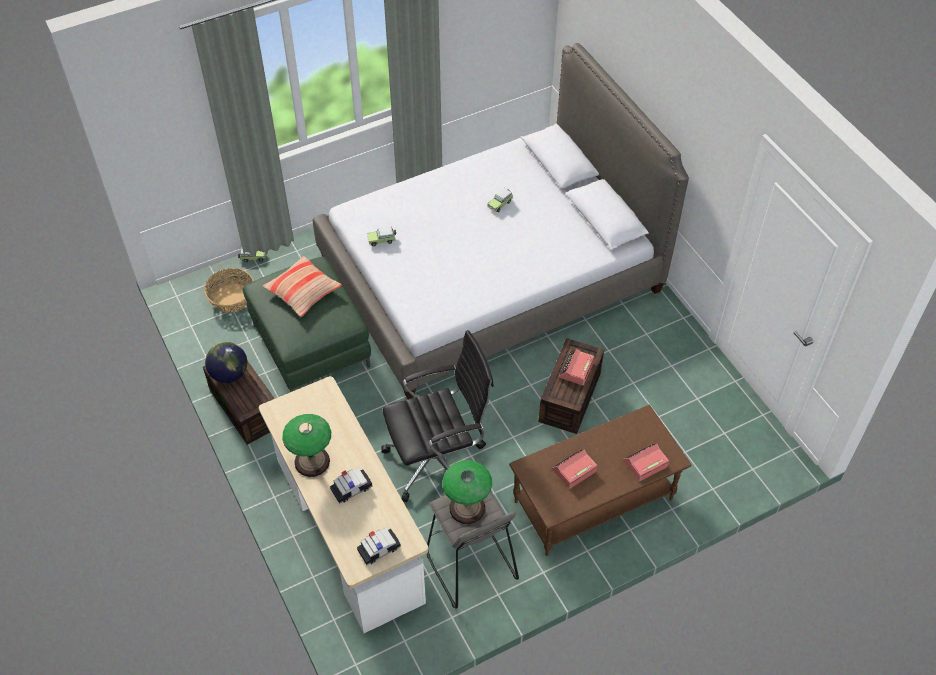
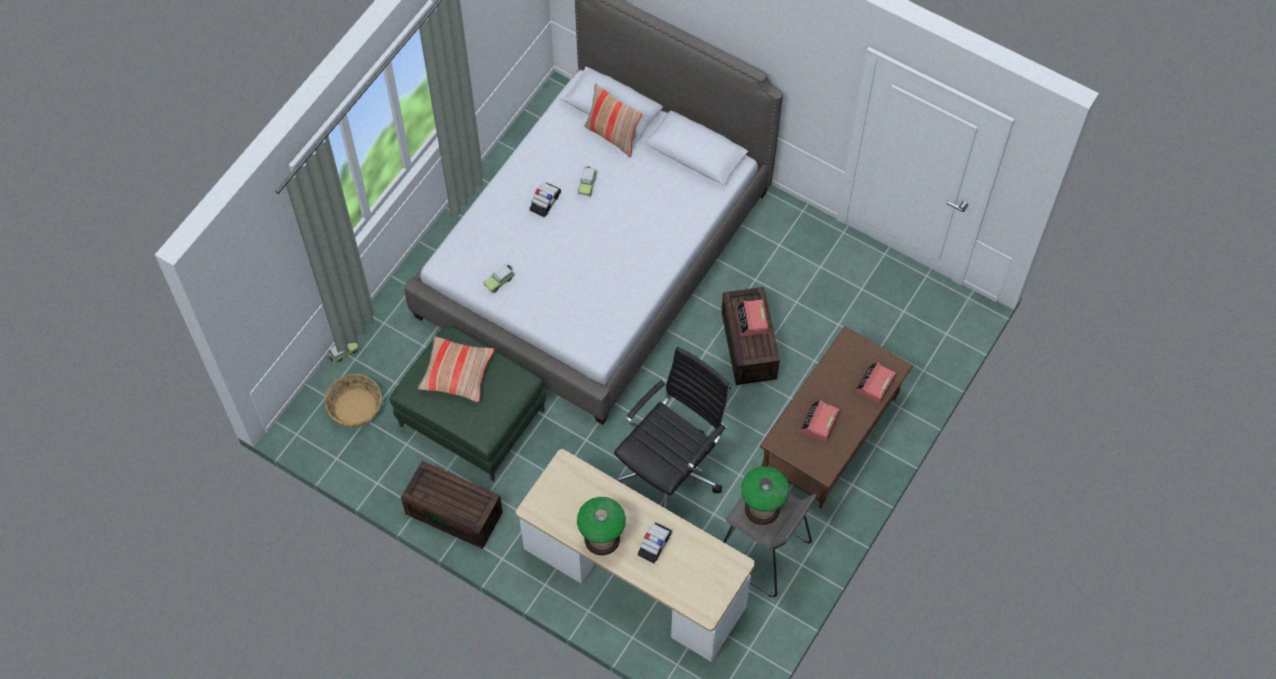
camera: 30 degrees left, 10 degrees up
globe [205,342,247,383] -> none
toy car [357,528,401,565] -> toy car moved to [530,182,561,218]
none -> pillow [584,84,642,157]

